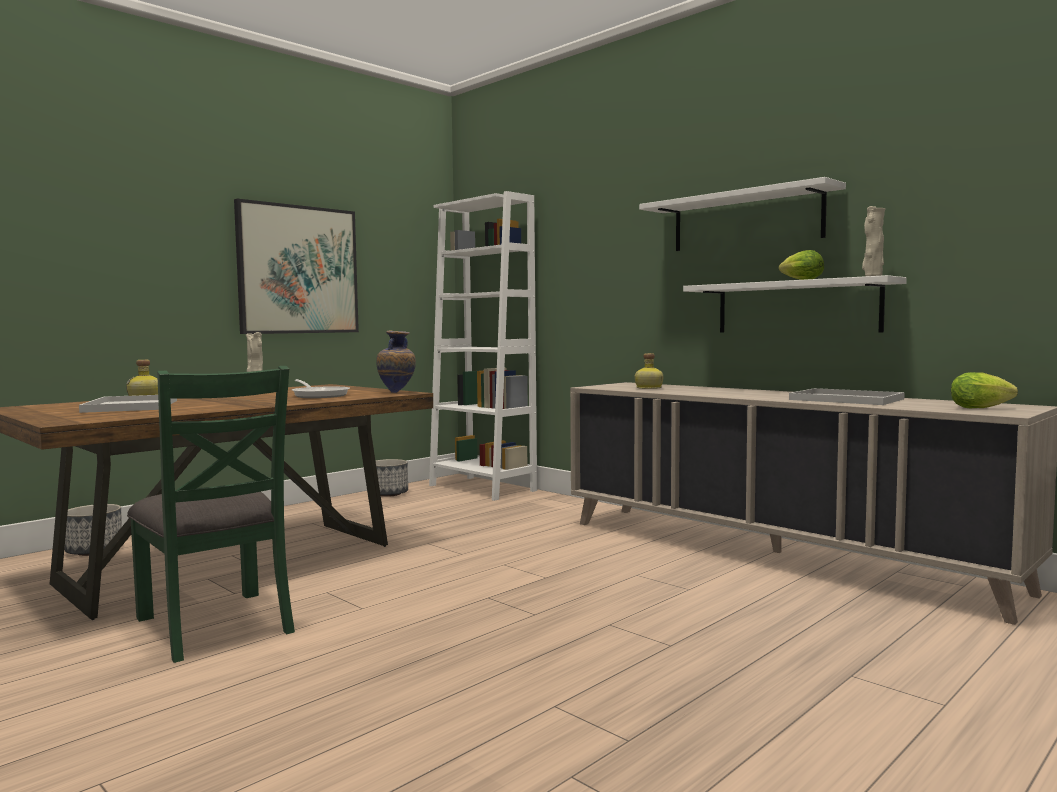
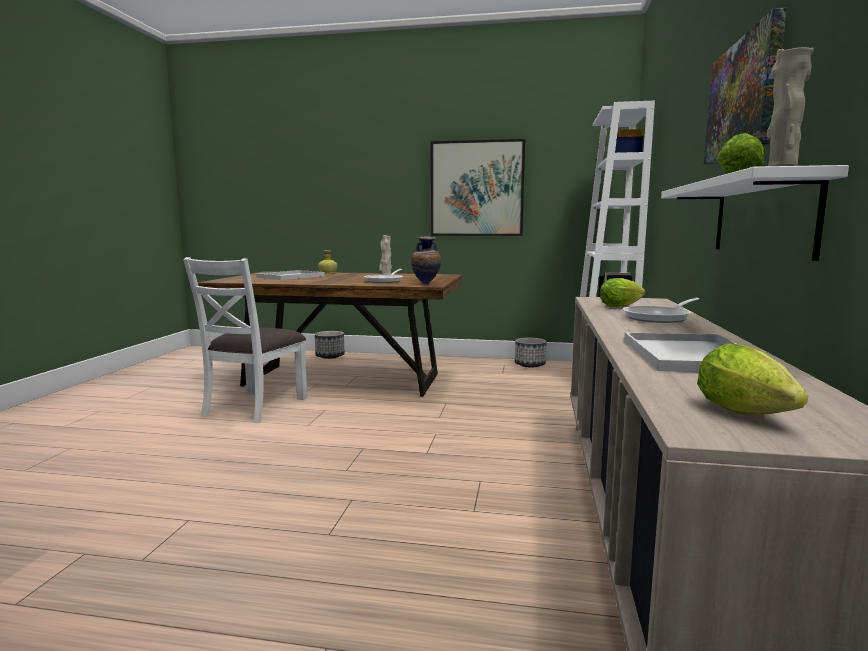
camera: 55 degrees right, 5 degrees up
green chair [127,366,295,663] -> white chair [183,257,307,423]
bottle [635,353,663,389] -> lettuce [600,278,645,307]
white shelf [639,177,846,251] -> picture [704,7,787,164]
none -> frying pan [623,298,699,323]

